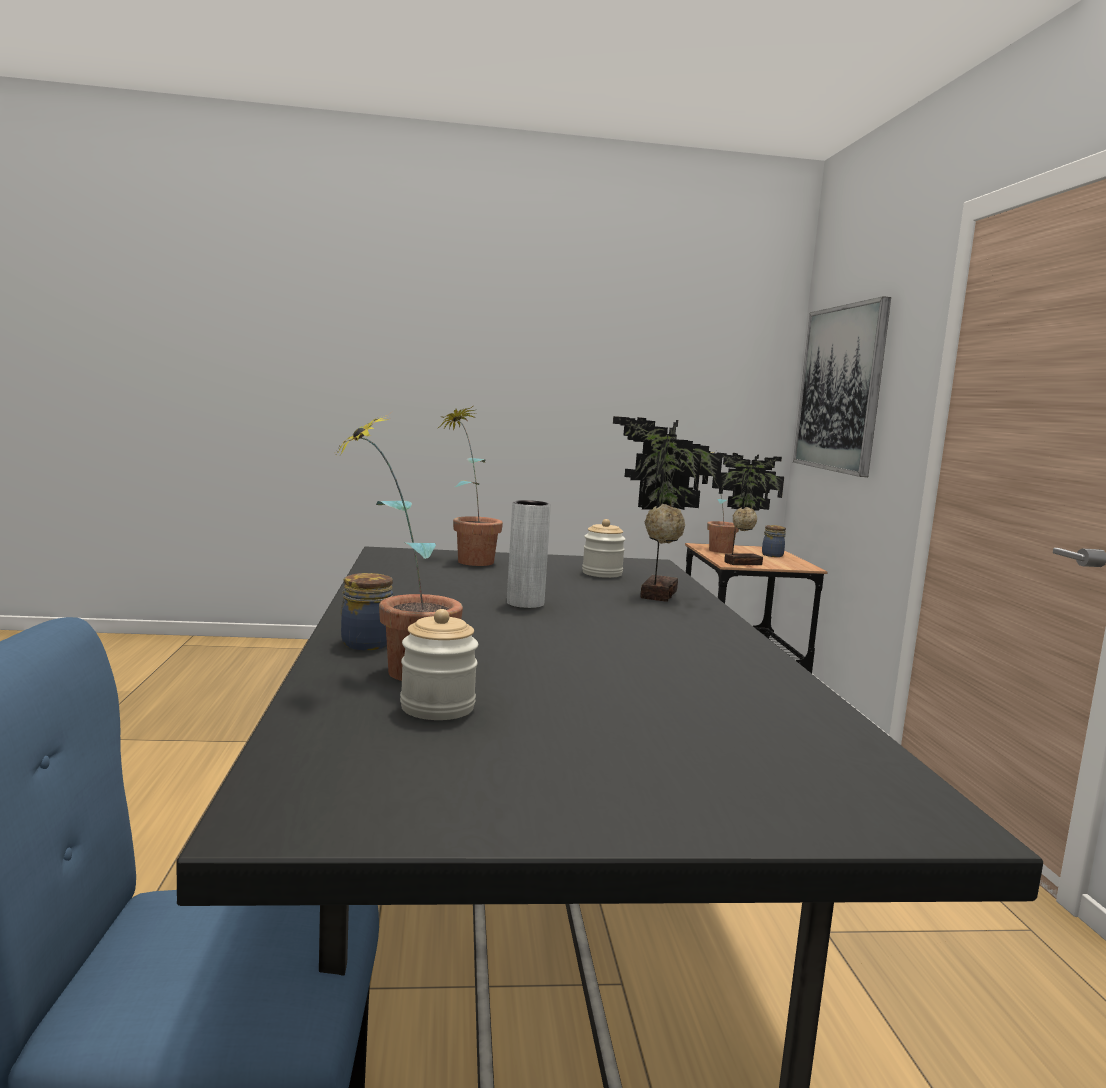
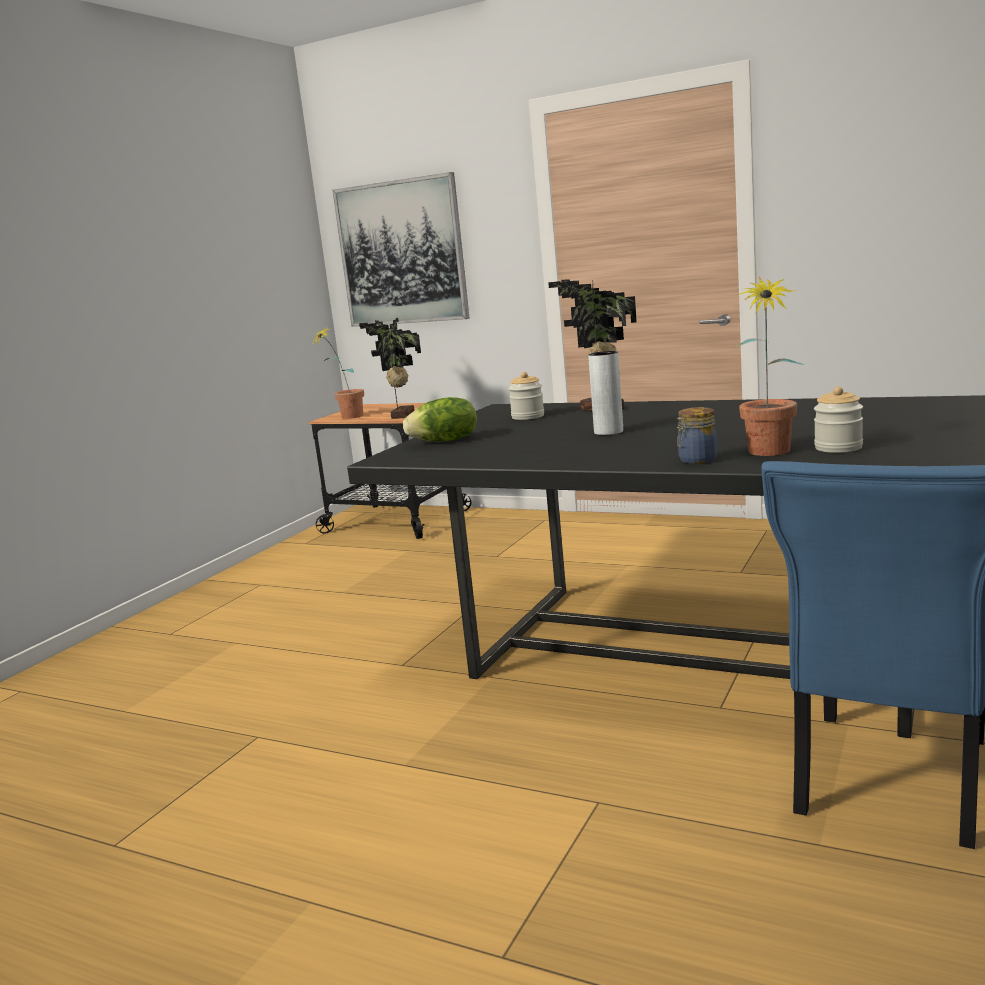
camera: 55 degrees left, 5 degrees up
potted plant [438,406,503,566] -> lettuce [403,397,477,442]
jar [762,525,786,557] -> none

